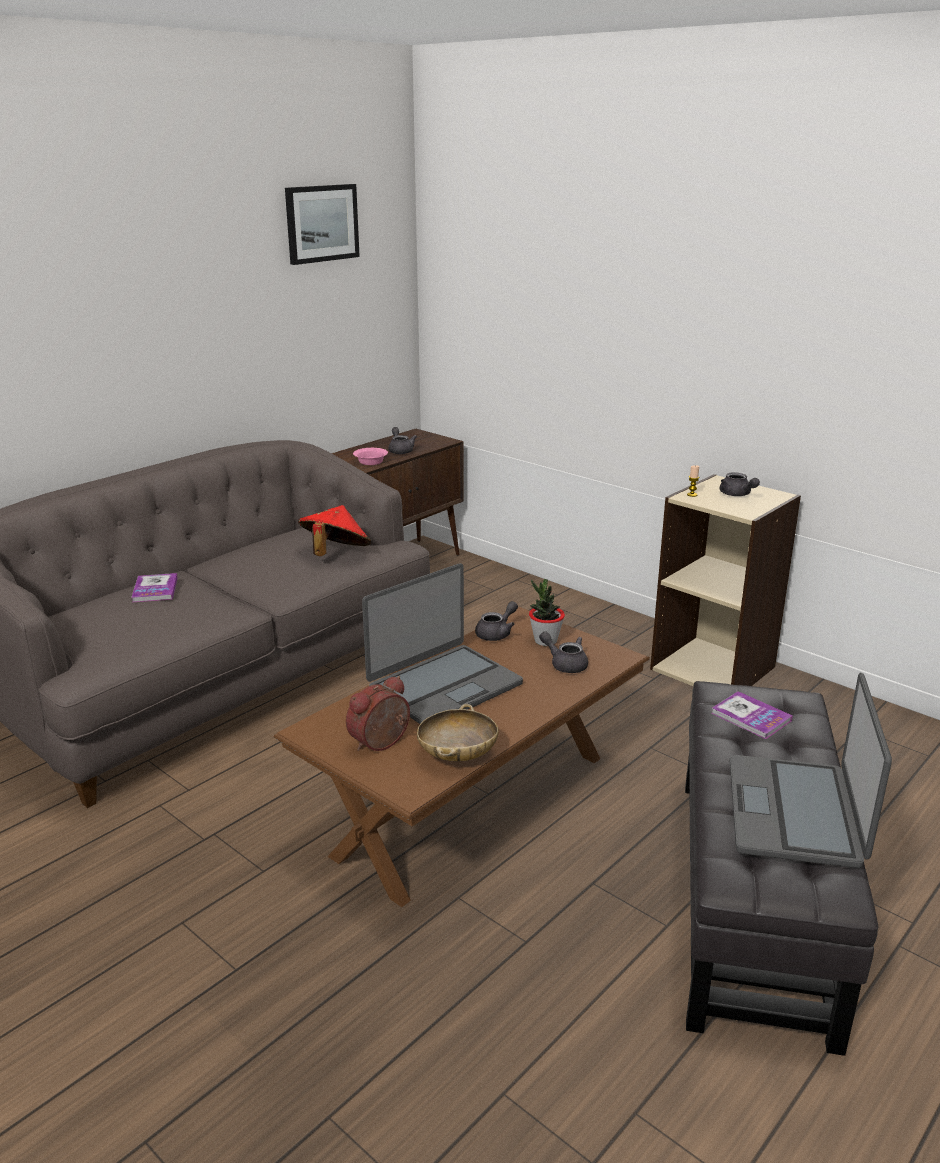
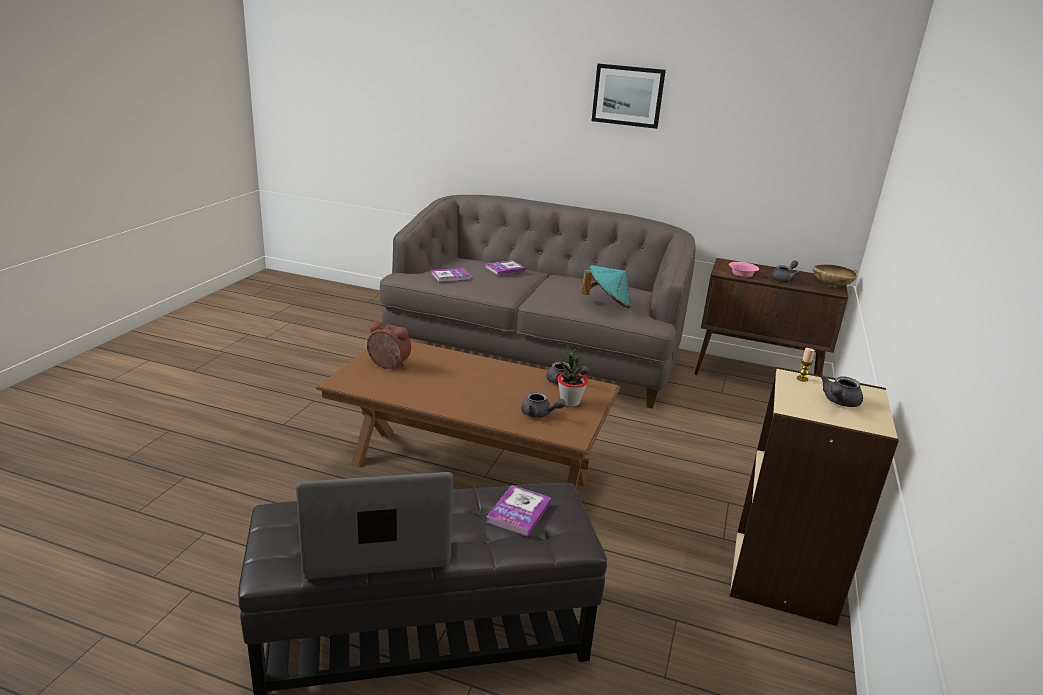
camera: 65 degrees right, 0 degrees up
picture [285,184,360,265] -> picture moved to [592,64,666,129]
red hat [298,505,371,556] -> turquoise hat [582,265,631,308]
laptop [362,563,523,724] -> none
beige bowl [417,704,499,761] -> beige bowl moved to [812,264,858,288]
grey teapot [539,631,588,673] -> grey teapot turned 105 degrees clockwise [521,392,566,418]
none -> book [431,268,471,282]

